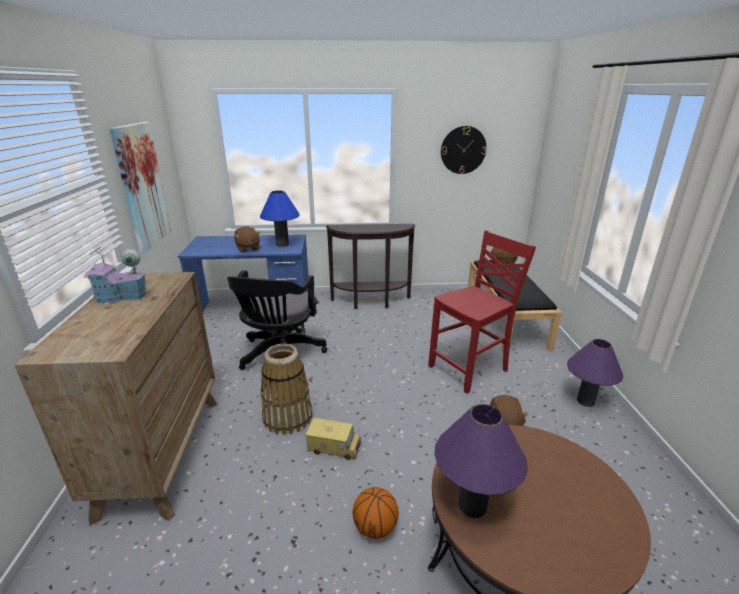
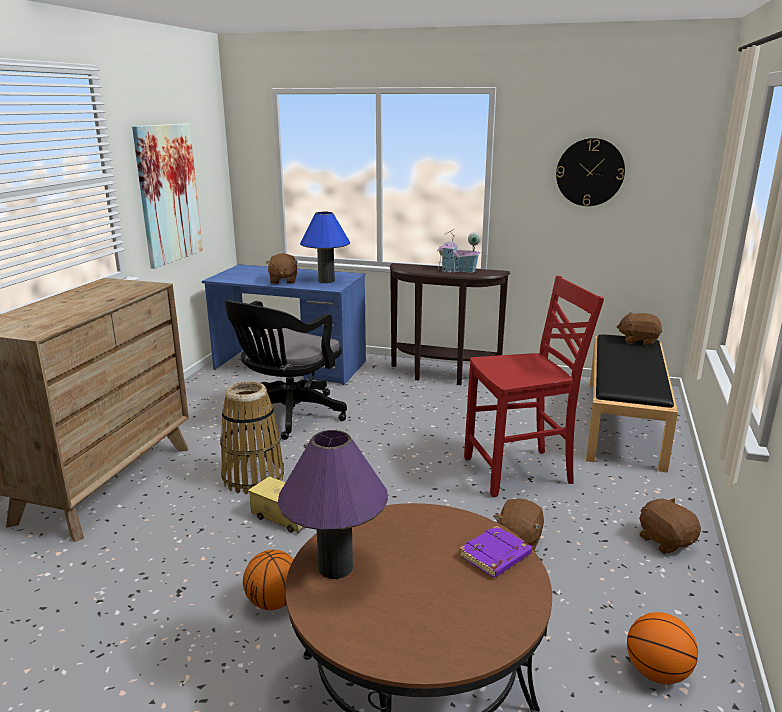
camera: 20 degrees right, 5 degrees down
toy house [83,247,147,304] -> toy house moved to [437,229,481,273]
purple table lamp [567,339,623,407] -> brown plush toy [639,498,701,553]
none -> purple book [459,526,532,578]
none -> basketball [627,612,698,684]

